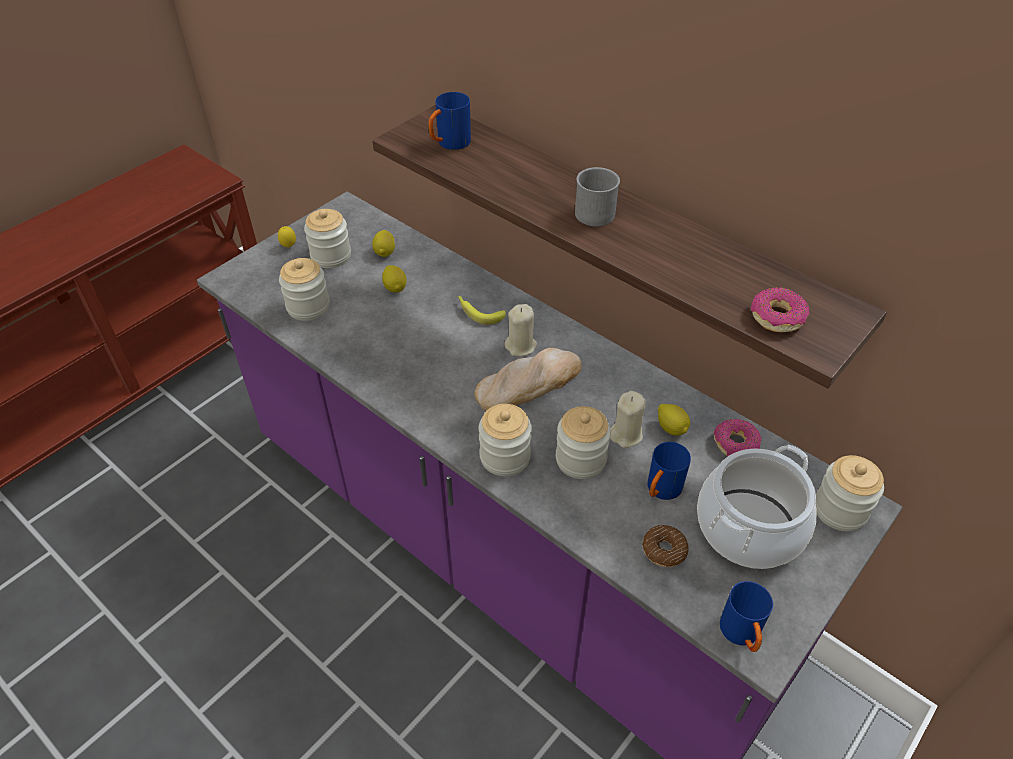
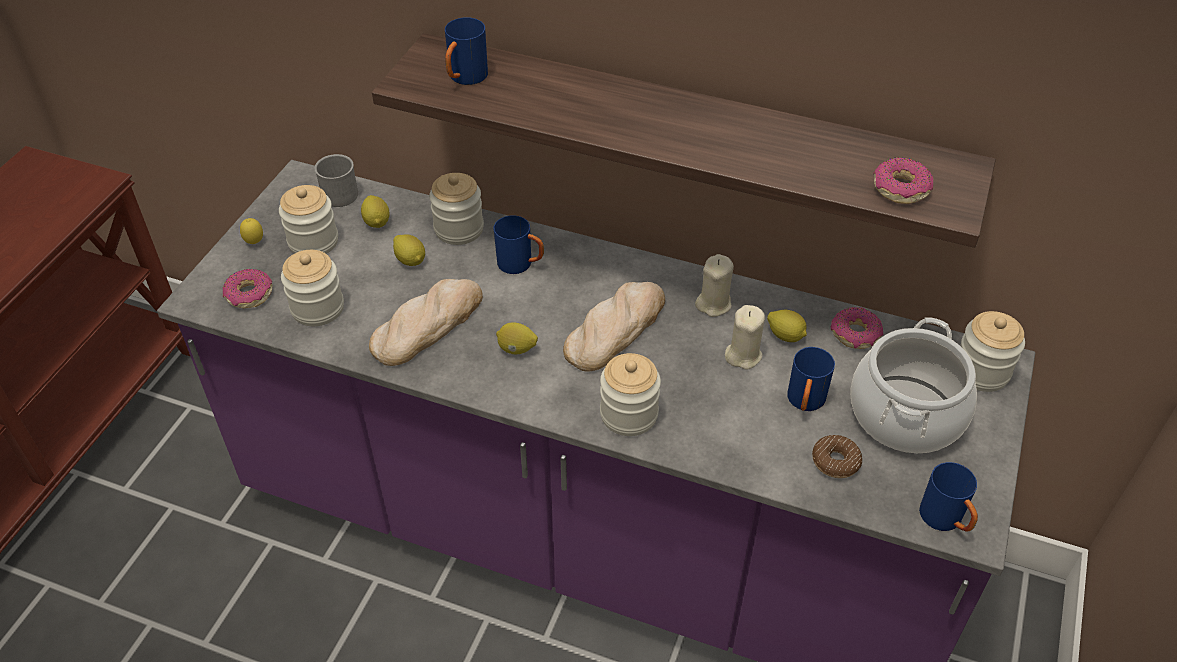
camera: 20 degrees left, 0 degrees up
banana [458,296,506,325] -> blue mug [494,215,544,274]
beige candle [505,304,537,356] -> beige candle moved to [695,254,734,317]
jar [556,406,611,479] -> jar moved to [429,173,484,245]
grey mug [575,167,620,226] -> grey mug moved to [315,154,358,207]
none -> donut [223,269,272,308]
none -> bread [369,279,483,366]
none -> lemon [496,322,538,354]

